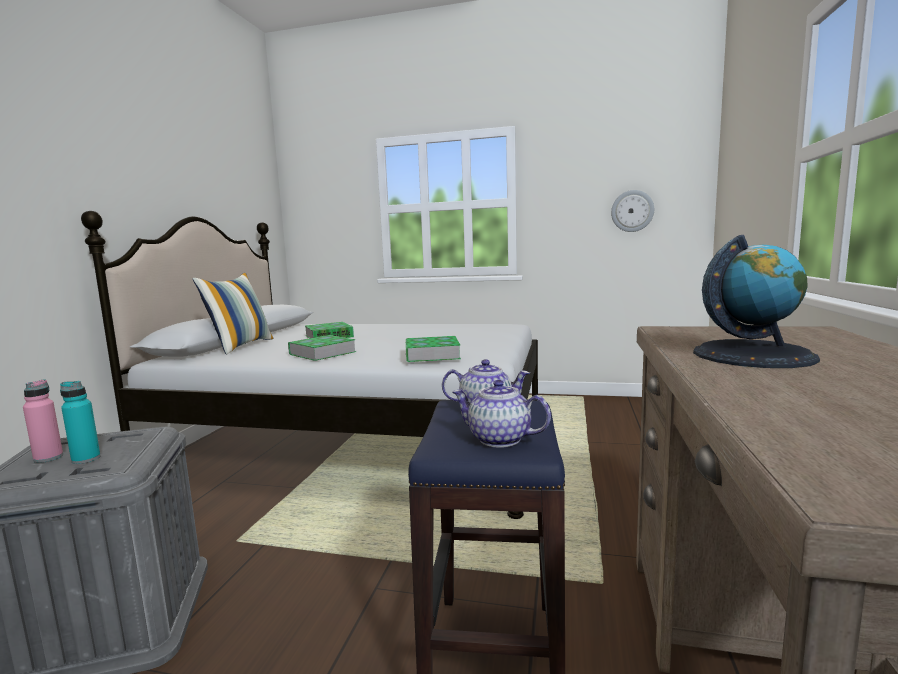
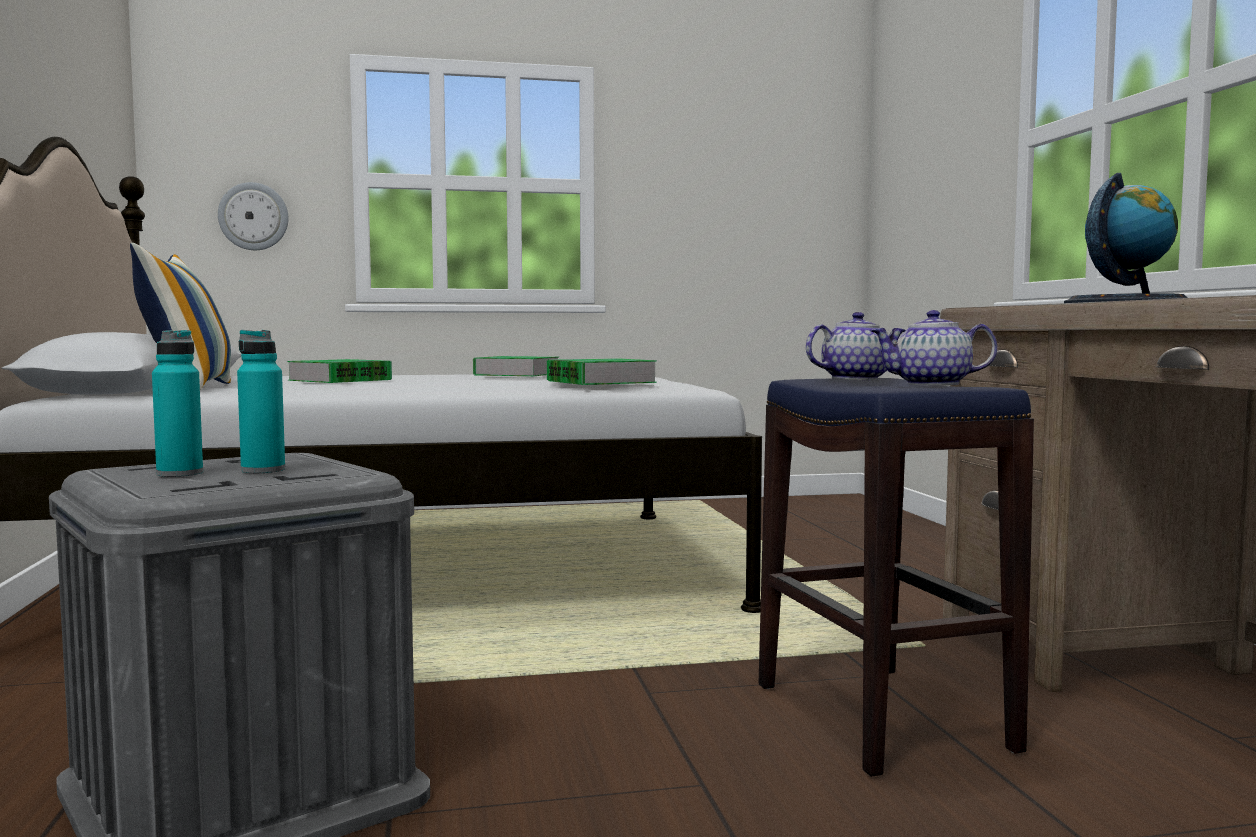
camera: 25 degrees left, 5 degrees down
pink bottle [23,379,63,463] -> turquoise bottle [152,330,203,477]
book [288,335,356,361] -> book moved to [473,356,558,376]
wall clock [611,190,654,232] -> wall clock moved to [218,182,288,250]

